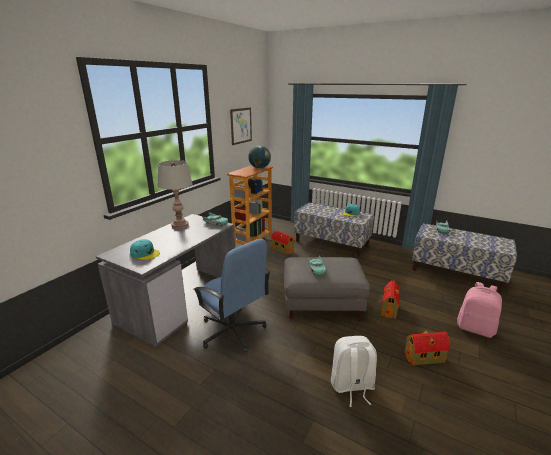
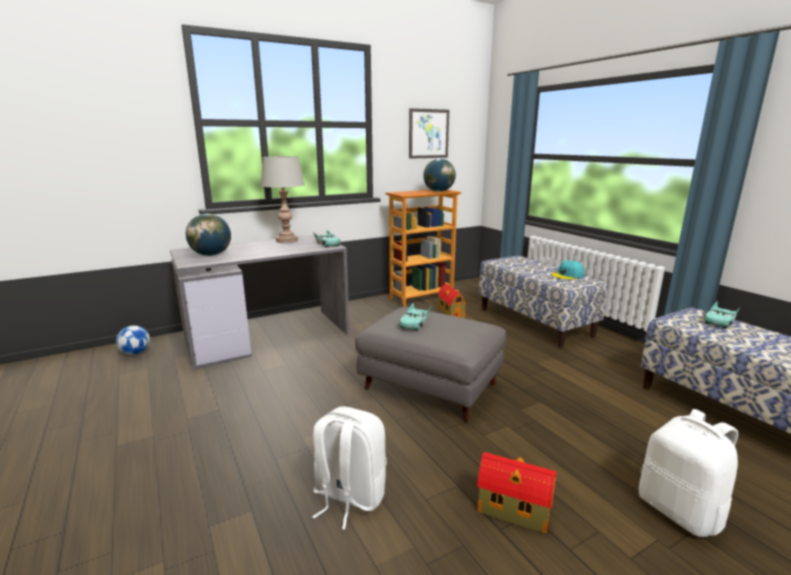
camera: 30 degrees right, 5 degrees down
turquoise cap [130,239,160,260] -> globe [186,214,231,256]
blue office chair [193,239,270,353] -> none
toy house [381,280,400,319] -> none
pink backpack [457,282,502,338] -> white backpack [639,409,738,537]
none -> football [116,325,150,355]

